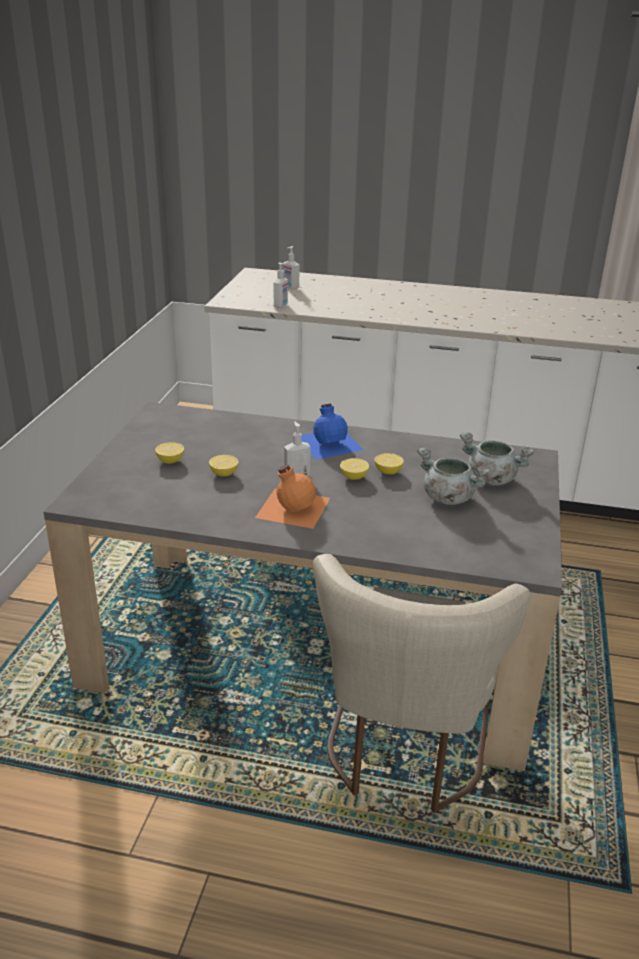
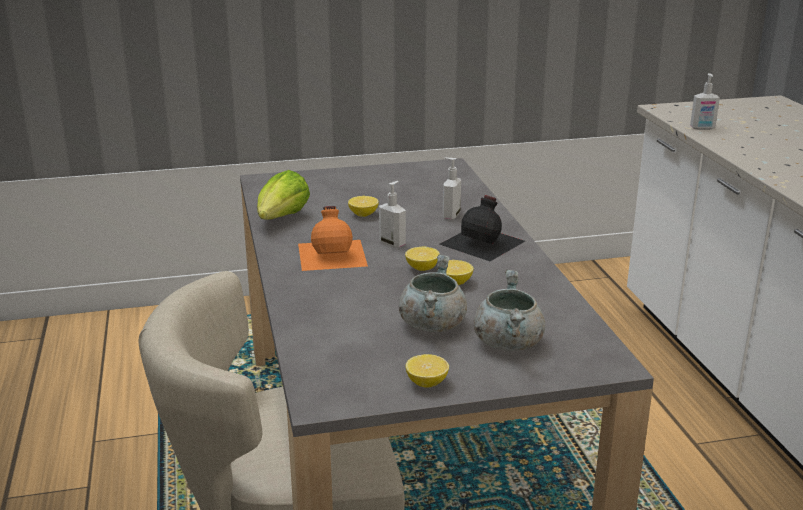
camera: 65 degrees right, 5 degrees down
lemon [155,442,184,464] -> lemon moved to [406,354,449,388]
soap dispenser [283,246,299,289] -> soap dispenser moved to [443,157,461,220]
blue bottle [302,403,364,459] -> black bottle [440,195,525,261]
none -> lettuce [257,170,310,219]

